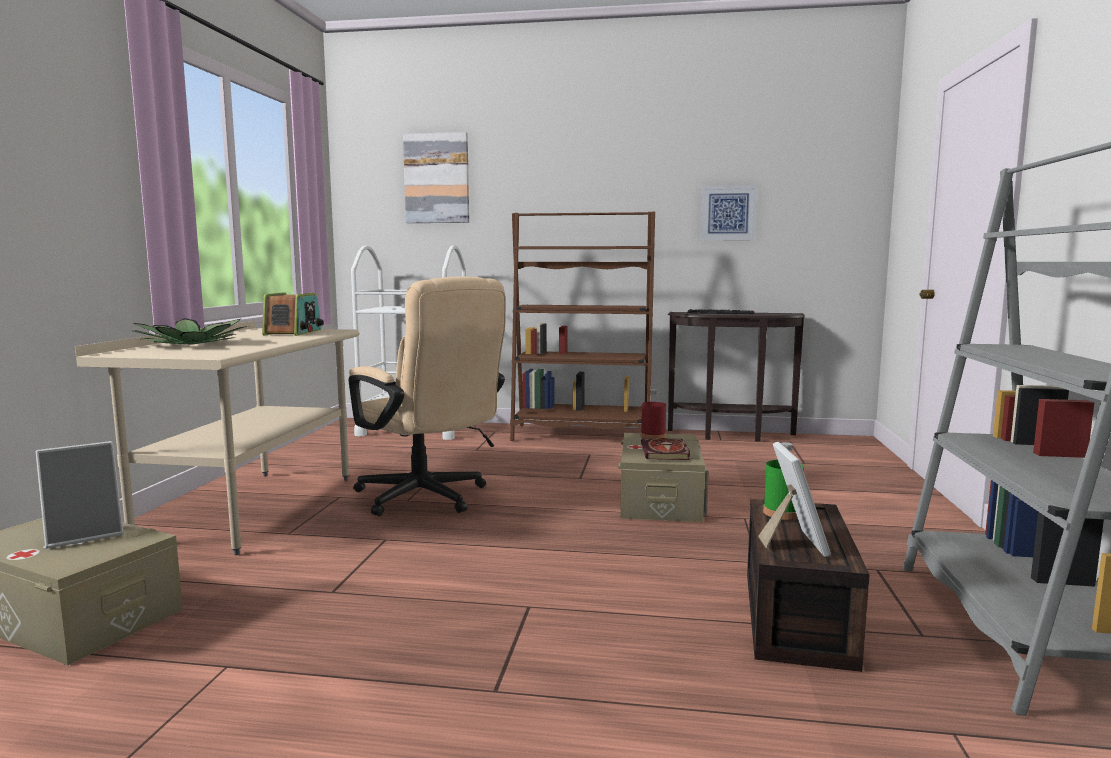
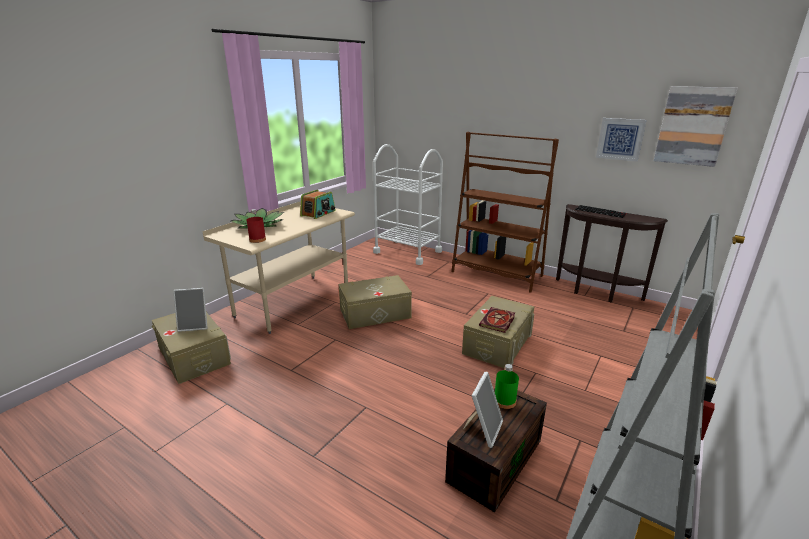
camera: 25 degrees right, 15 degrees up
beige office chair [349,277,506,516] -> beige storage box [339,275,412,329]
picture [403,132,469,223] -> picture moved to [654,86,737,167]
red bottle [641,389,666,439] -> red bottle moved to [247,209,266,243]

